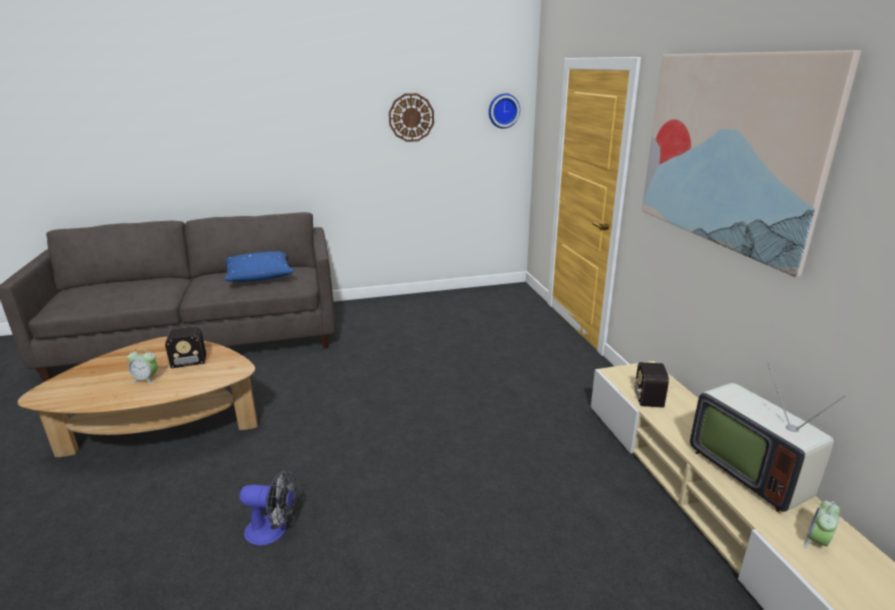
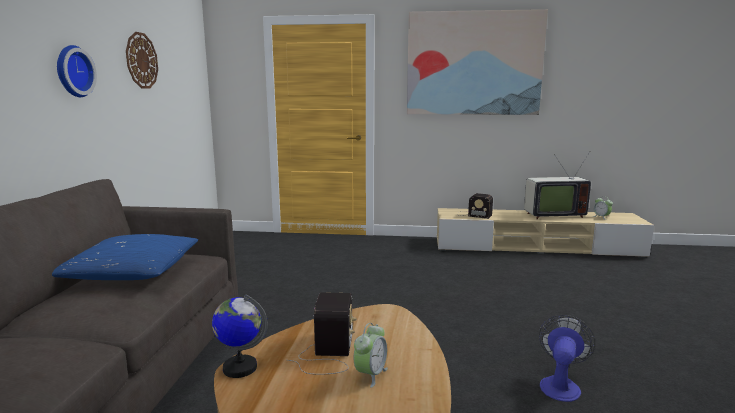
camera: 70 degrees left, 10 degrees down
wall clock [489,93,520,129] -> wall clock moved to [57,45,97,97]
none -> globe [212,294,268,378]

